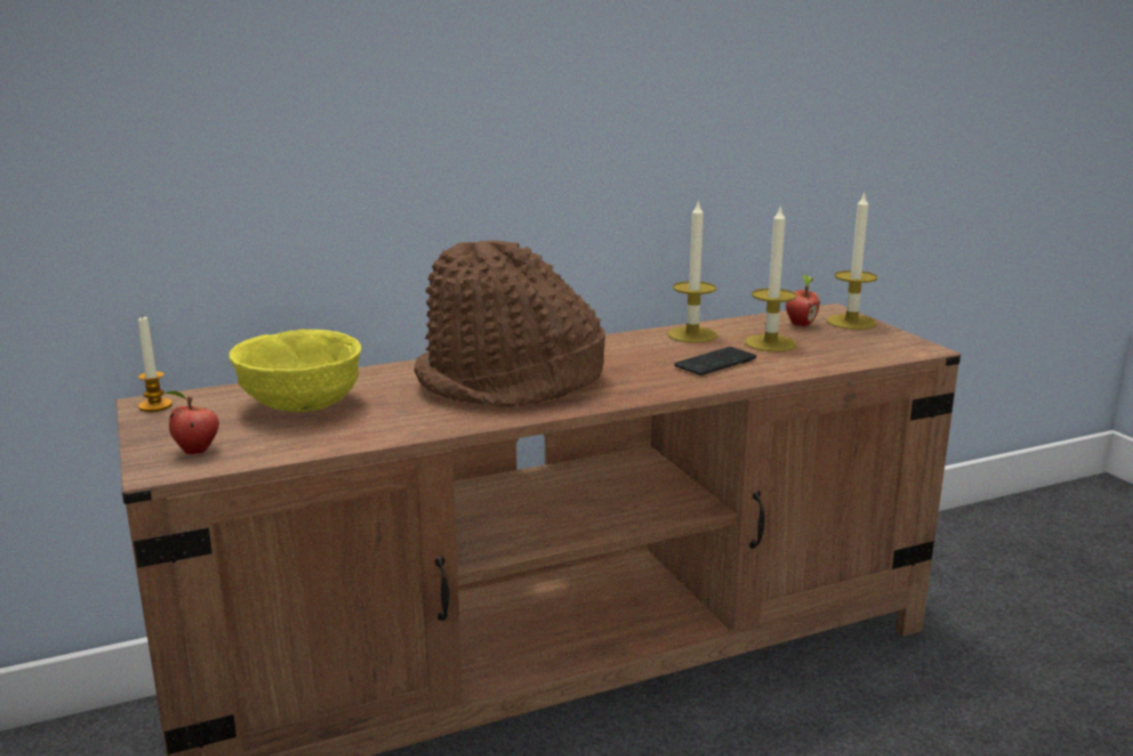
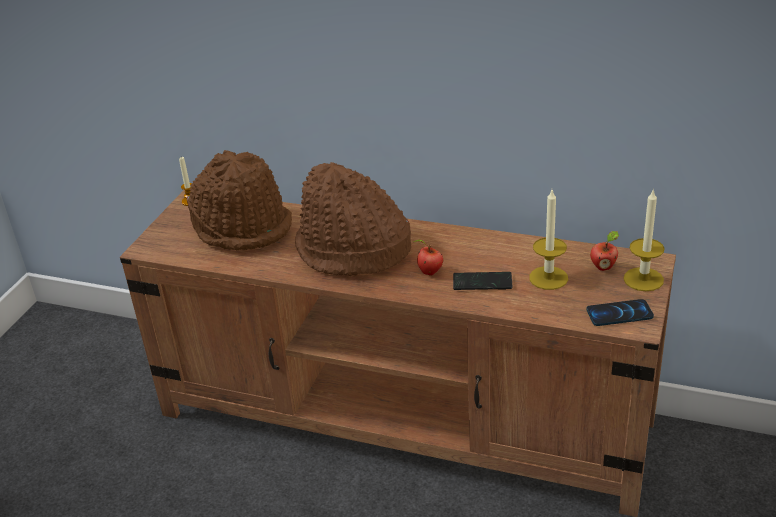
camera: 45 degrees right, 15 degrees up
apple [158,391,219,454] -> apple moved to [414,240,443,276]
yellow bowl [229,329,361,412] -> brown hat [187,150,292,250]
candle [667,199,718,343] -> none
none -> phone [586,299,654,326]

